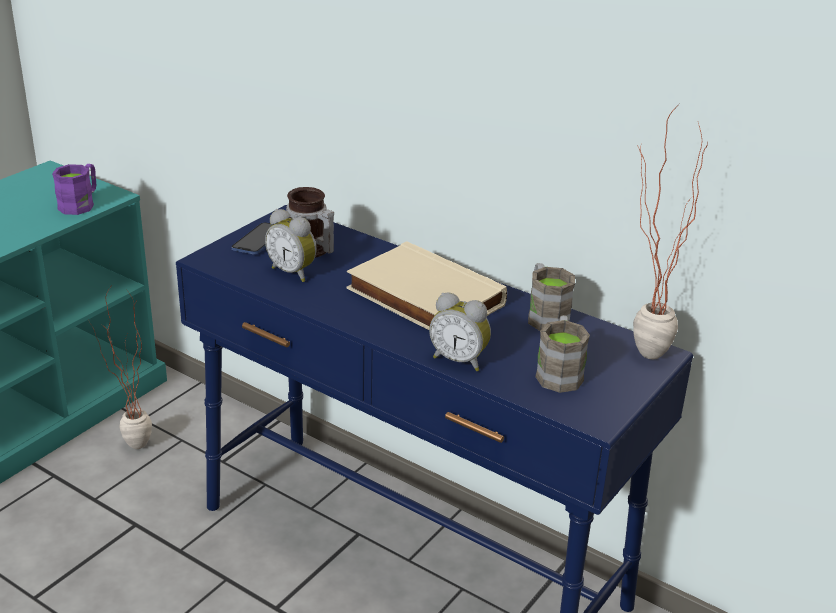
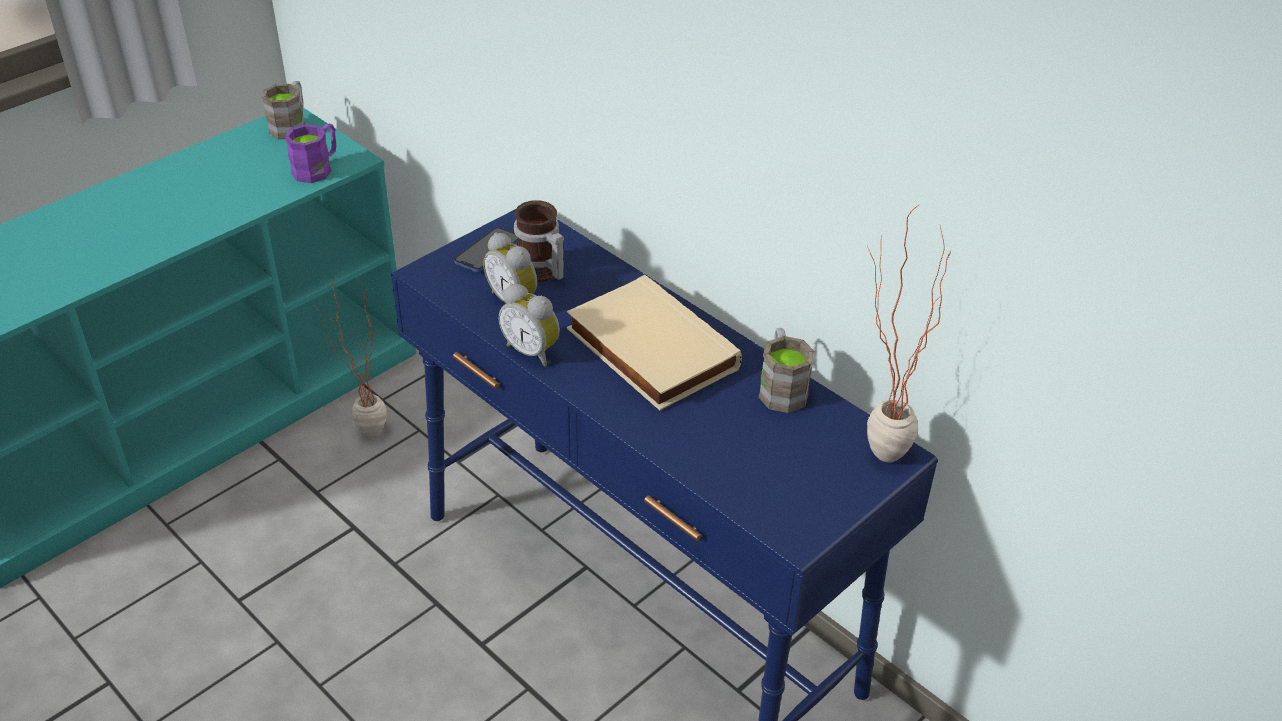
camera: 10 degrees right, 10 degrees up
alarm clock [429,292,491,371] -> alarm clock moved to [498,284,560,366]
brown mug [535,315,590,393] -> brown mug moved to [262,81,305,140]

